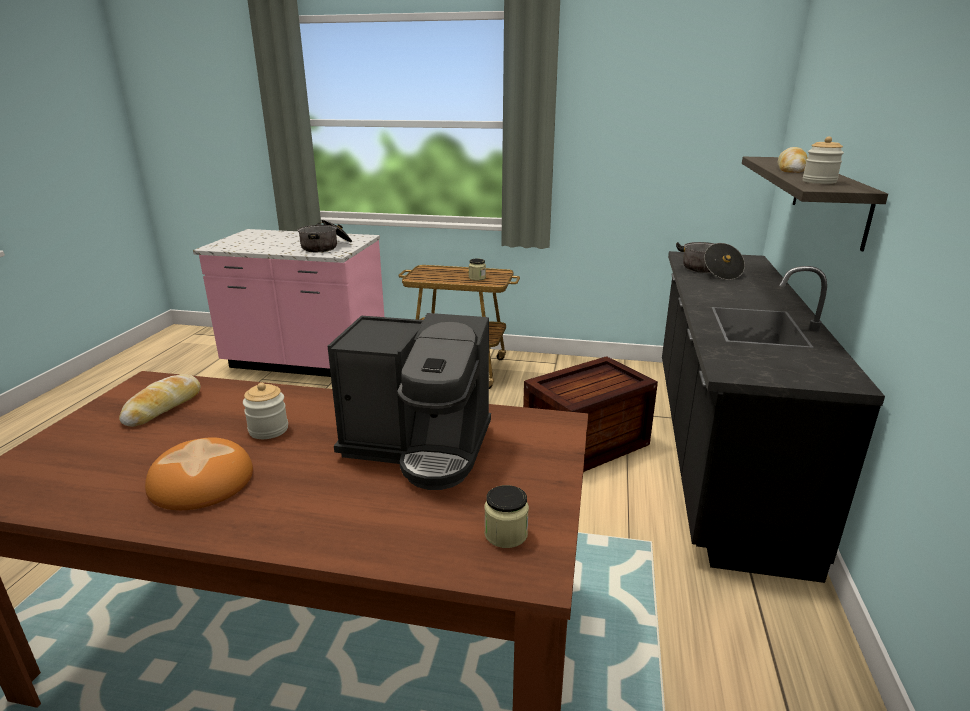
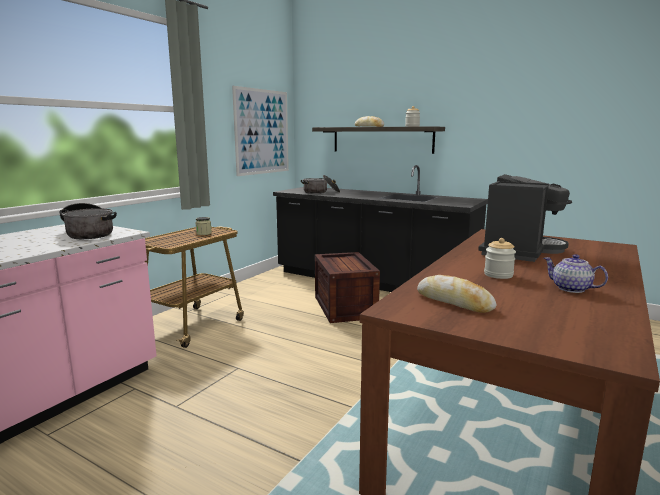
camera: 70 degrees left, 10 degrees down
bread [145,437,253,510] -> teapot [544,254,608,293]
jar [485,485,529,548] -> none
none -> picture [232,86,289,176]

